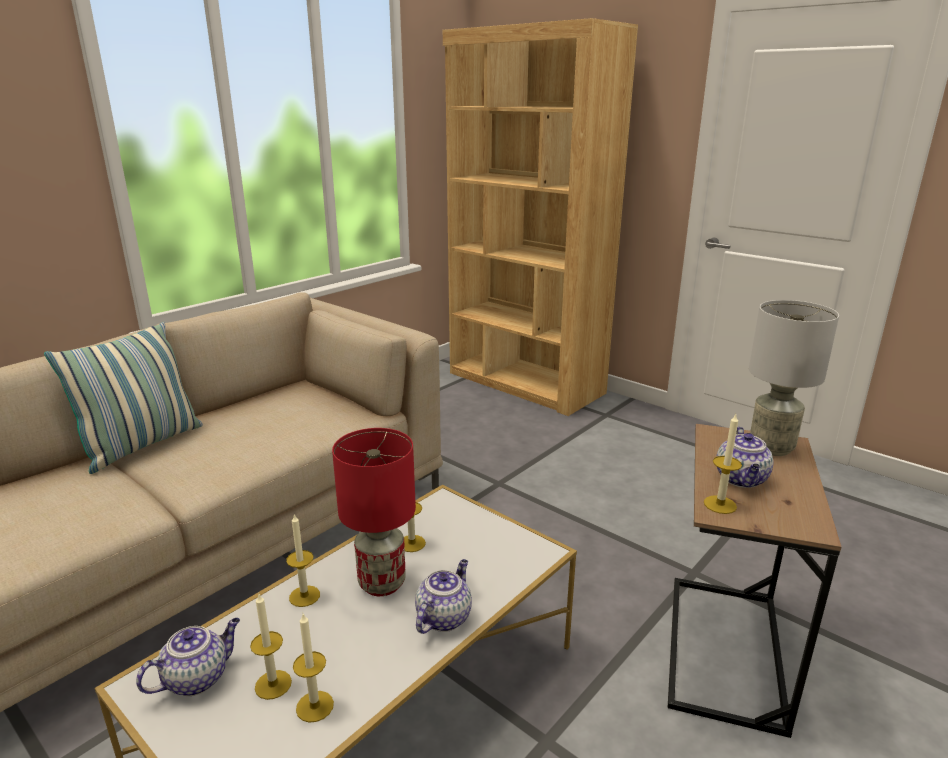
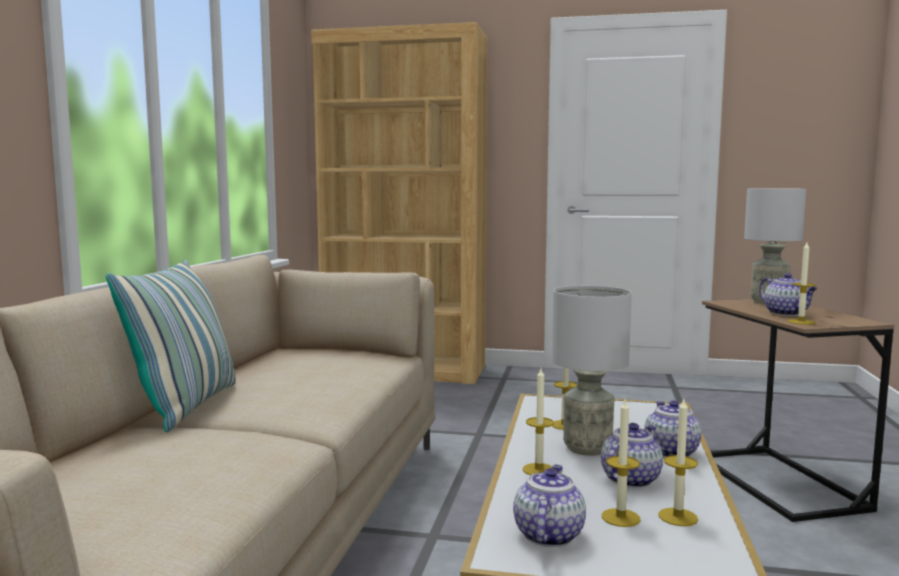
camera: 30 degrees left, 15 degrees down
red table lamp [332,428,416,596] -> grey table lamp [552,286,632,456]
none -> teapot [601,423,663,488]

